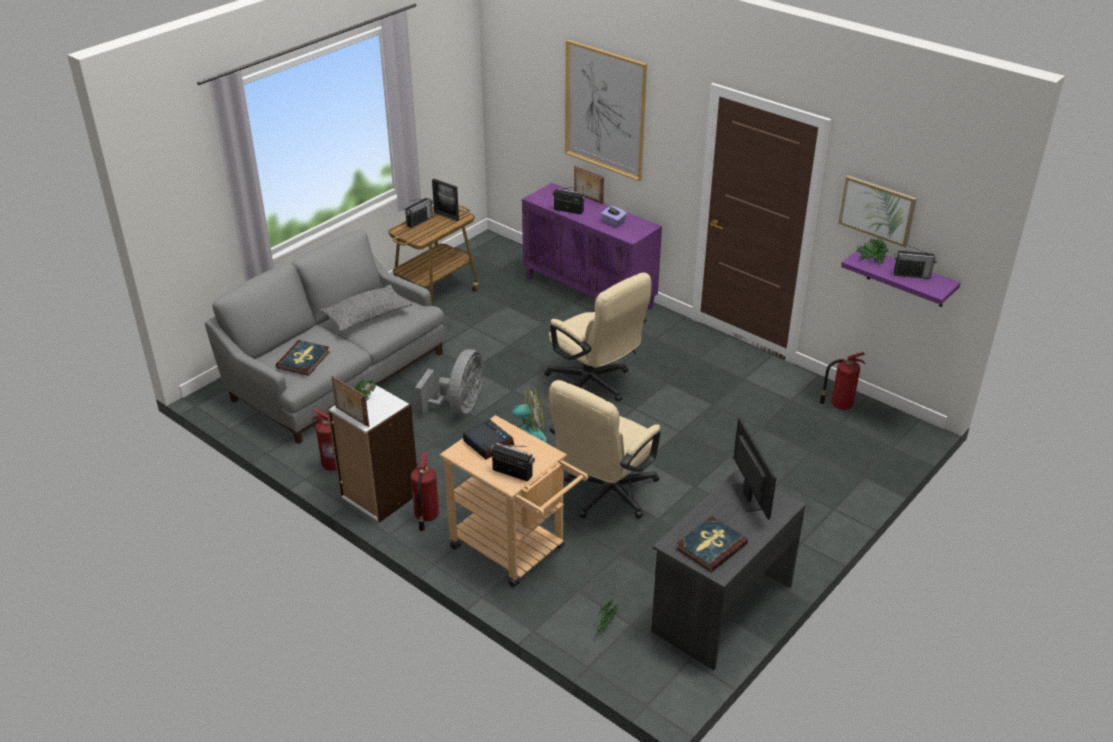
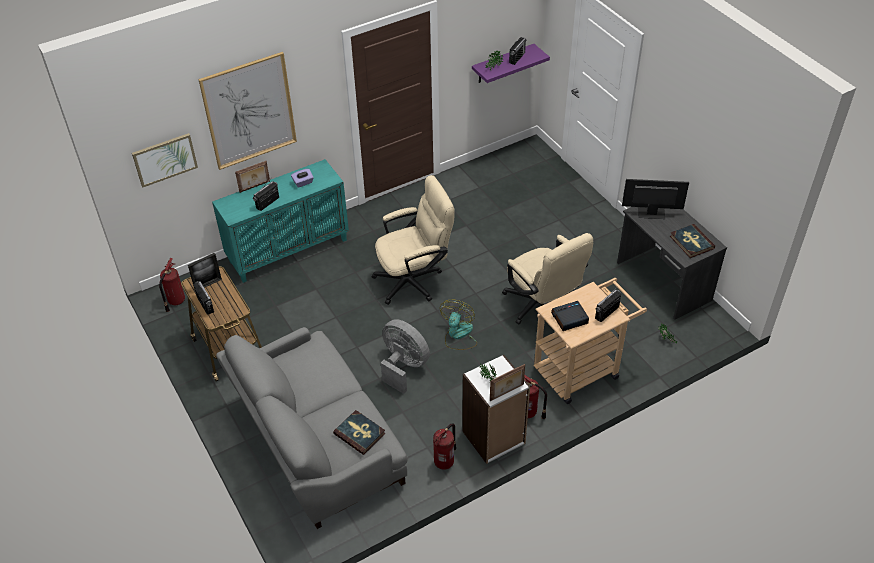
camera: 70 degrees left, 10 degrees up
grey pillow [320,285,413,332] -> none
purple cabinet [522,183,662,309] -> turquoise cabinet [212,159,349,283]
fire extinguisher [819,352,865,410] -> fire extinguisher moved to [159,258,185,312]
picture [838,175,917,247] -> picture moved to [132,133,198,187]

